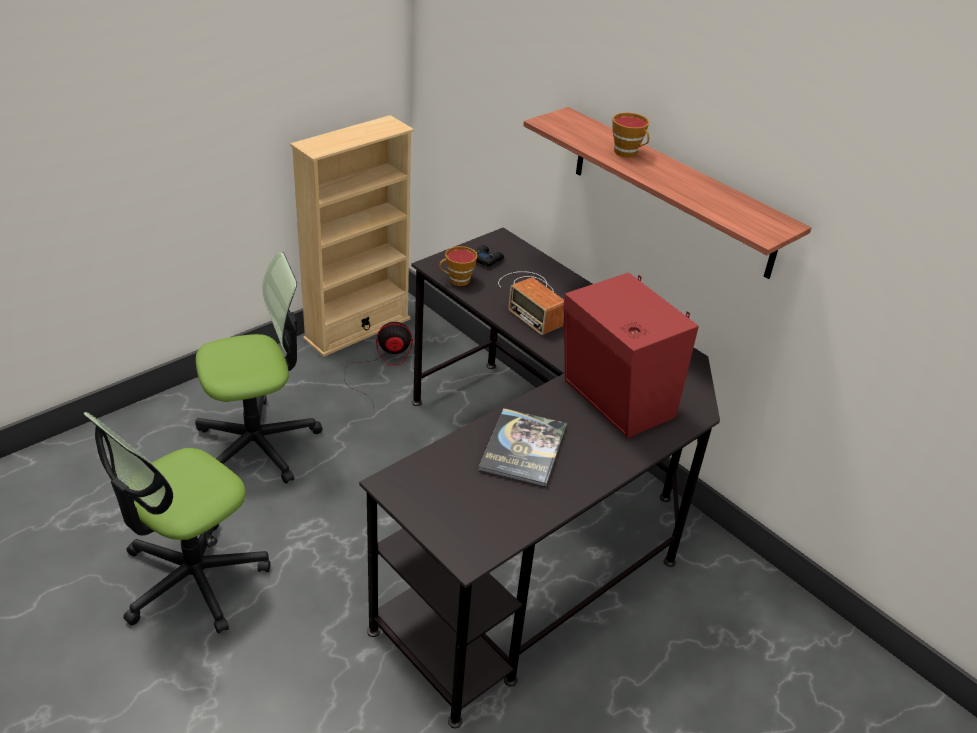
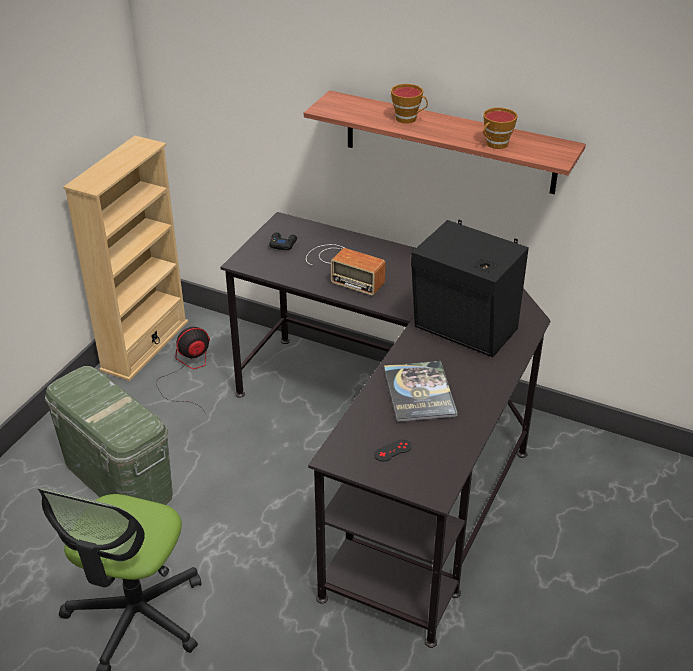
camera: 20 degrees left, 0 degrees up
office chair [195,252,323,484] -> green storage box [45,366,173,505]
cup [439,246,478,286] -> cup moved to [483,107,517,149]
red speaker [563,273,699,438] -> black speaker [411,220,529,357]
none -> black game controller [374,439,412,462]

